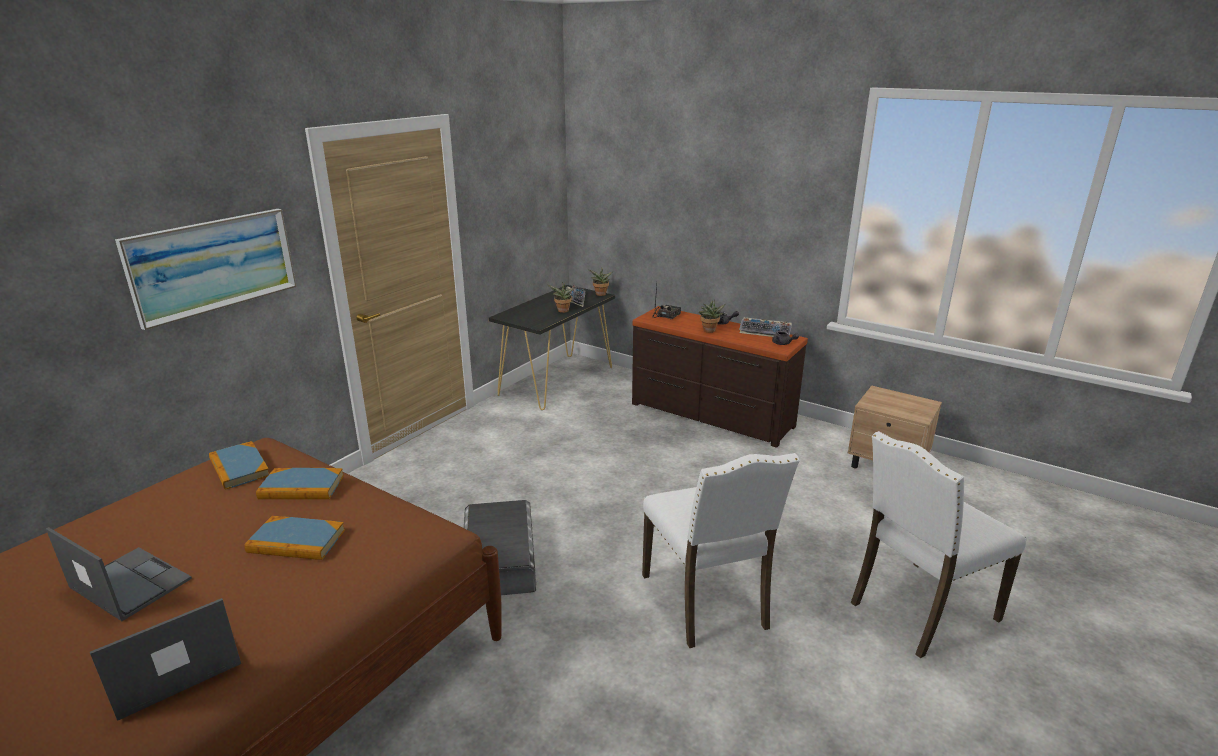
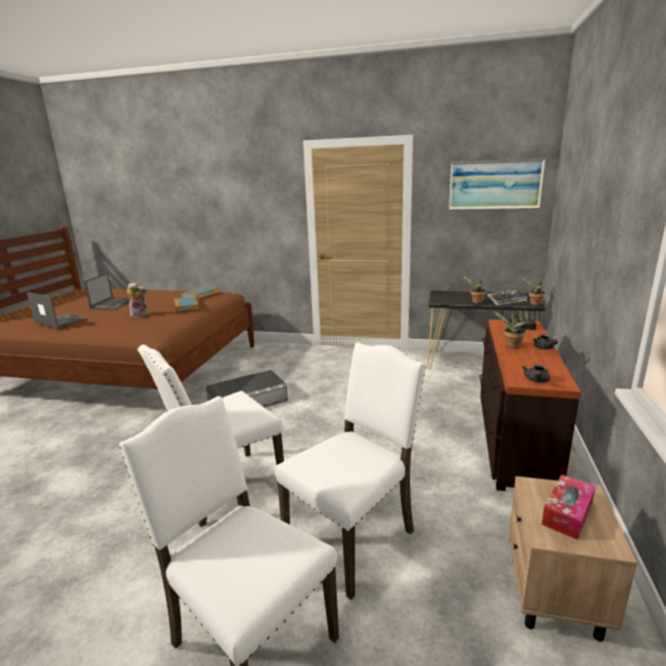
camera: 70 degrees right, 5 degrees down
picture [115,209,297,330] -> picture moved to [448,158,546,210]
book [244,516,345,560] -> plush toy [127,283,148,317]
keyboard [739,317,792,337] -> none
none -> white chair [275,342,427,600]
none -> tissue box [541,474,596,540]

